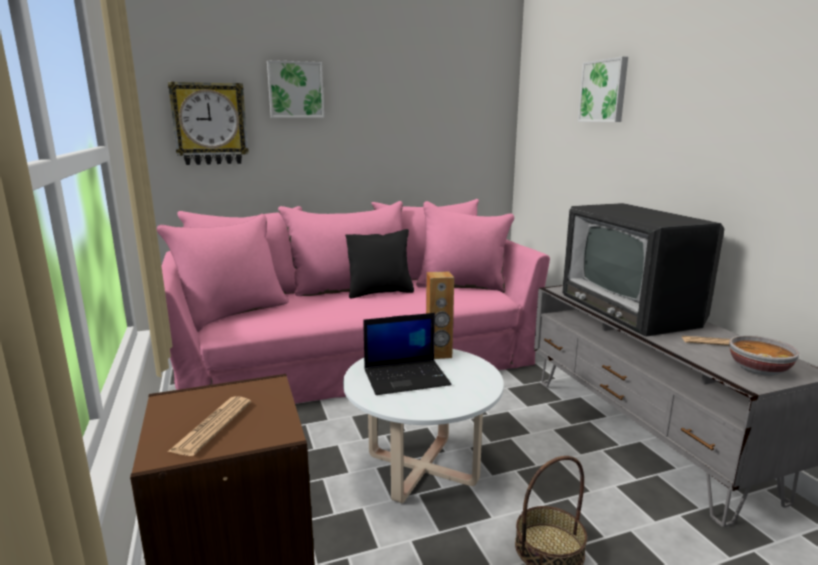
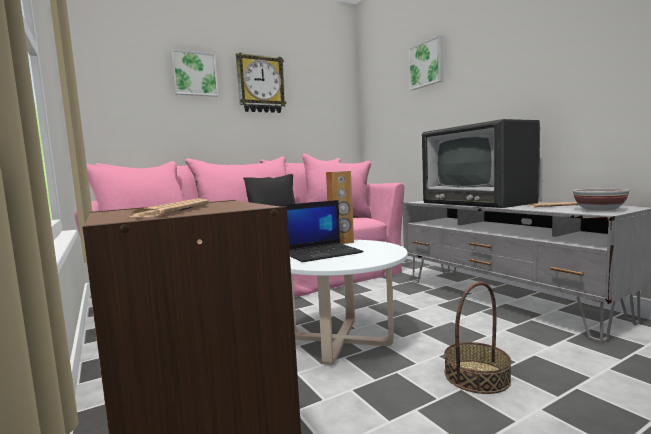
camera: 10 degrees left, 10 degrees down
wall clock [168,82,249,165] -> wall clock moved to [236,53,286,113]

